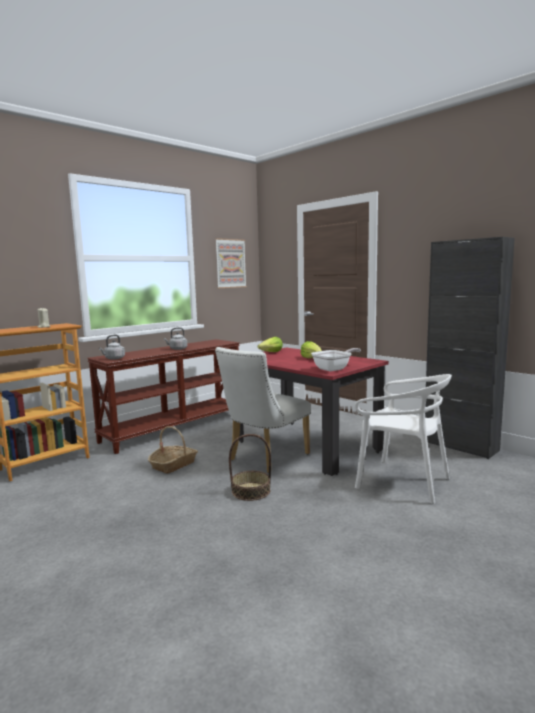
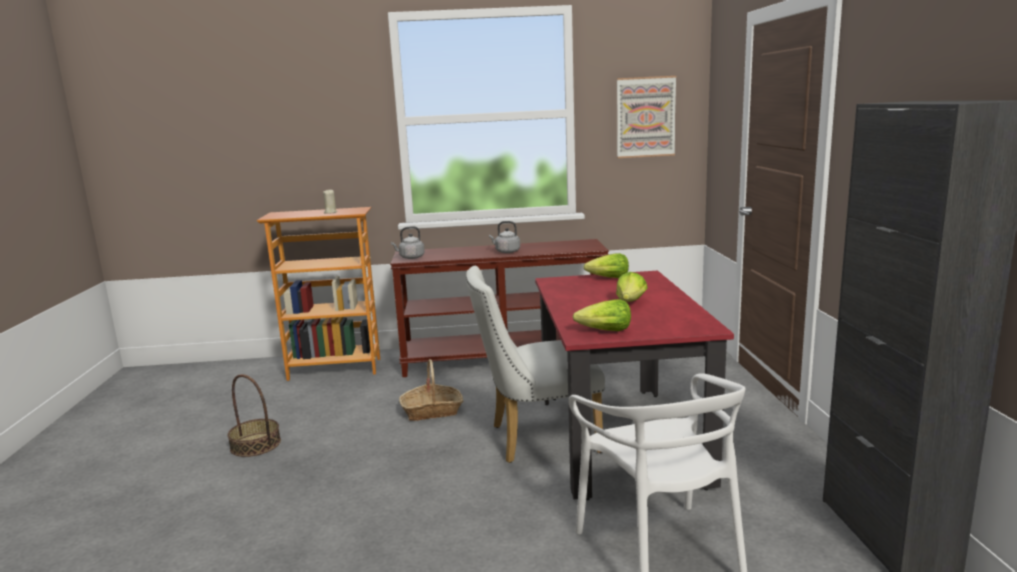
camera: 40 degrees right, 5 degrees up
basket [229,434,271,501] -> basket moved to [228,374,281,457]
frying pan [311,348,361,371] -> lettuce [573,299,631,331]

